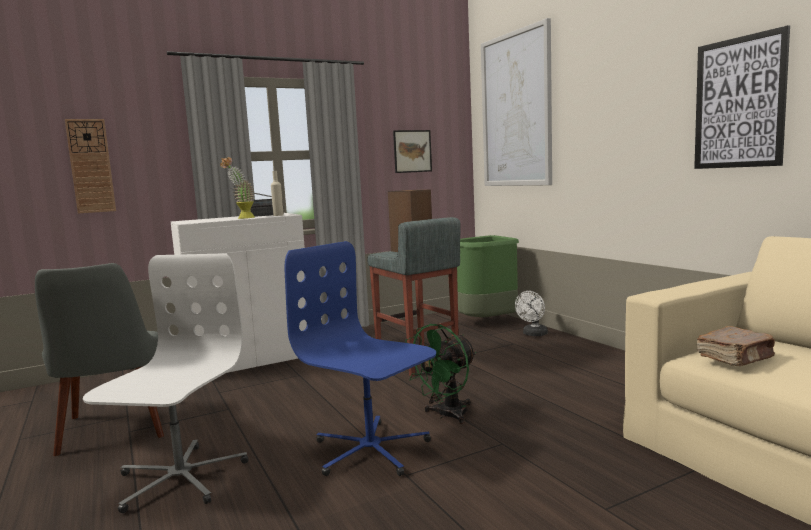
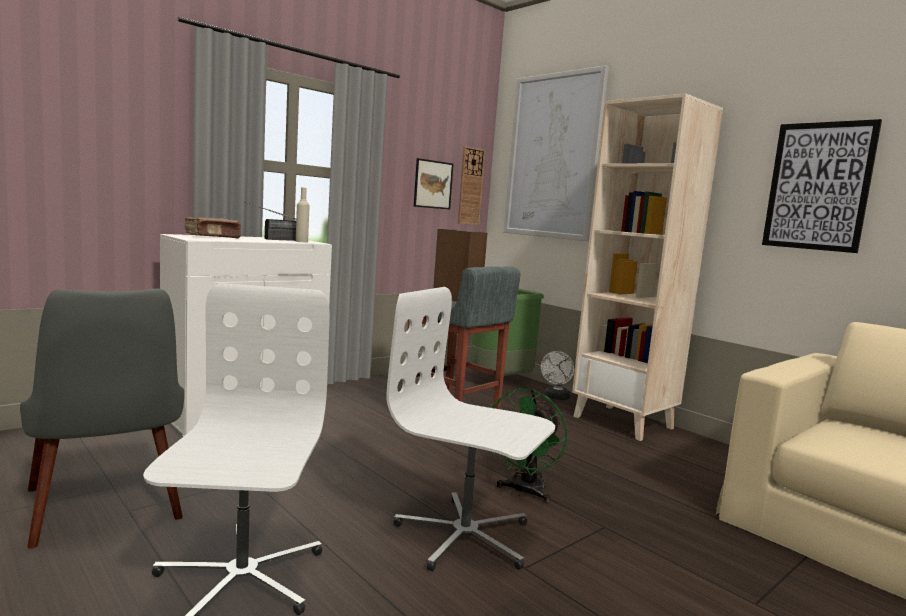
camera: 15 degrees left, 0 degrees up
wall clock [65,119,116,214] -> wall clock moved to [458,146,485,225]
potted plant [220,157,255,219] -> none
blue office chair [284,241,436,476] -> white office chair [386,287,555,571]
brown book [697,326,775,366] -> brown book moved to [184,217,241,238]
none -> beige bookcase [572,93,723,441]

